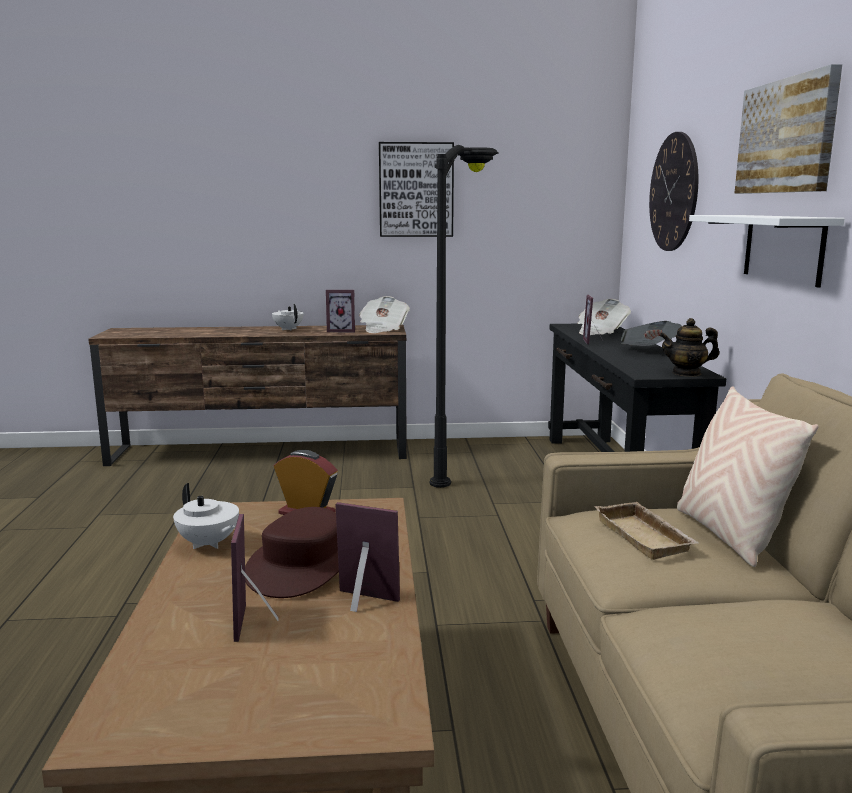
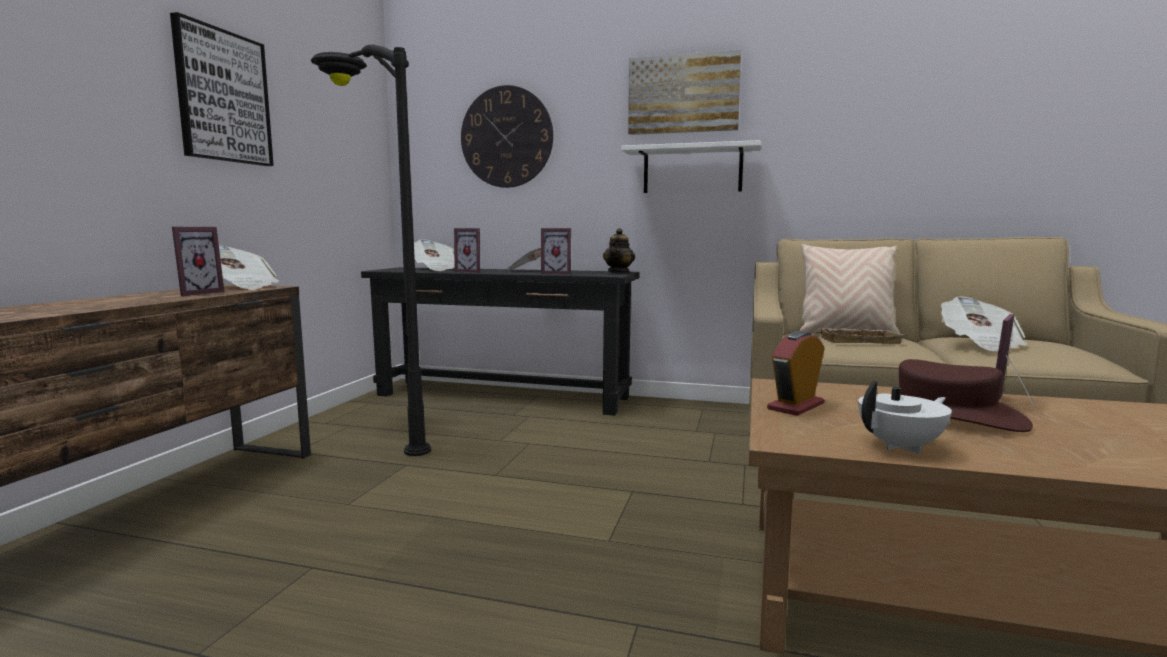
camera: 70 degrees left, 5 degrees down
picture frame [231,514,279,642] -> picture frame moved to [541,228,571,275]
white teapot [272,304,304,331] -> none
none -> newspaper [941,296,1027,352]

